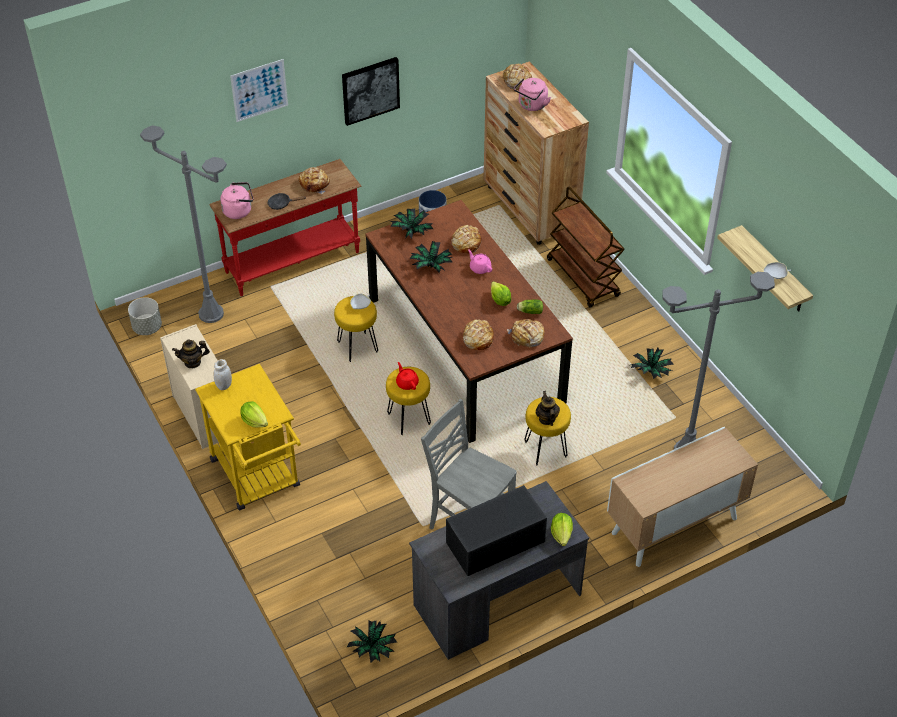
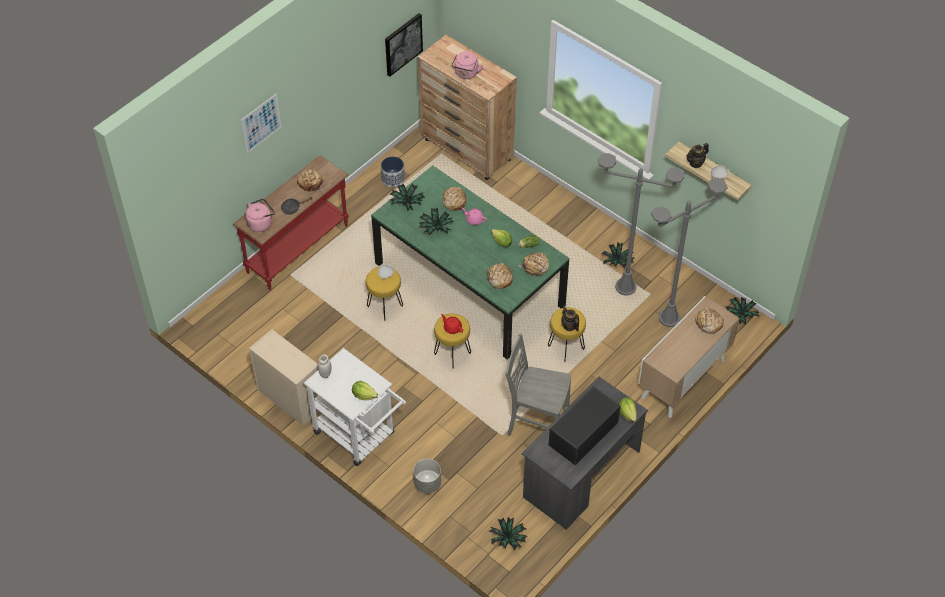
camera: 20 degrees left, 5 degrees up
grey planter [128,297,162,335] -> grey planter moved to [413,459,441,493]
grey floor lamp [140,125,227,323] -> grey floor lamp moved to [598,153,684,295]
teapot [172,340,210,368] -> teapot moved to [686,143,709,168]
yellow cart [195,364,301,511] -> white cart [304,348,406,466]
picture [342,57,400,126] -> picture moved to [385,13,423,76]
brown dining table [365,200,573,443] -> green dining table [371,165,570,359]
bread [502,64,532,90] -> bread moved to [695,307,724,334]
brown cart [547,187,625,308] -> none
none -> potted plant [725,297,760,324]

